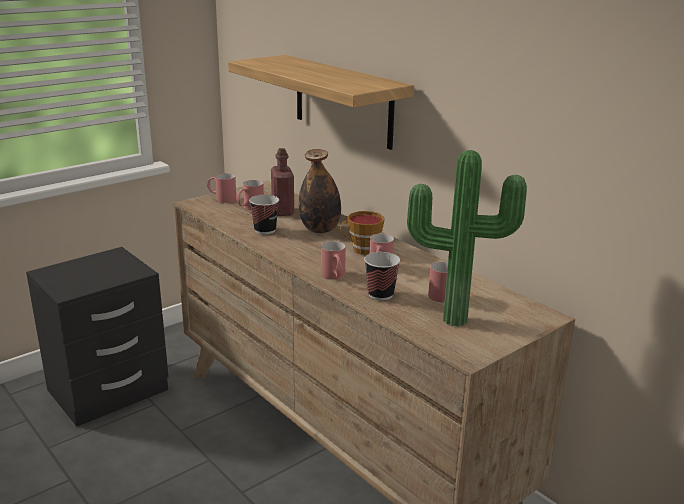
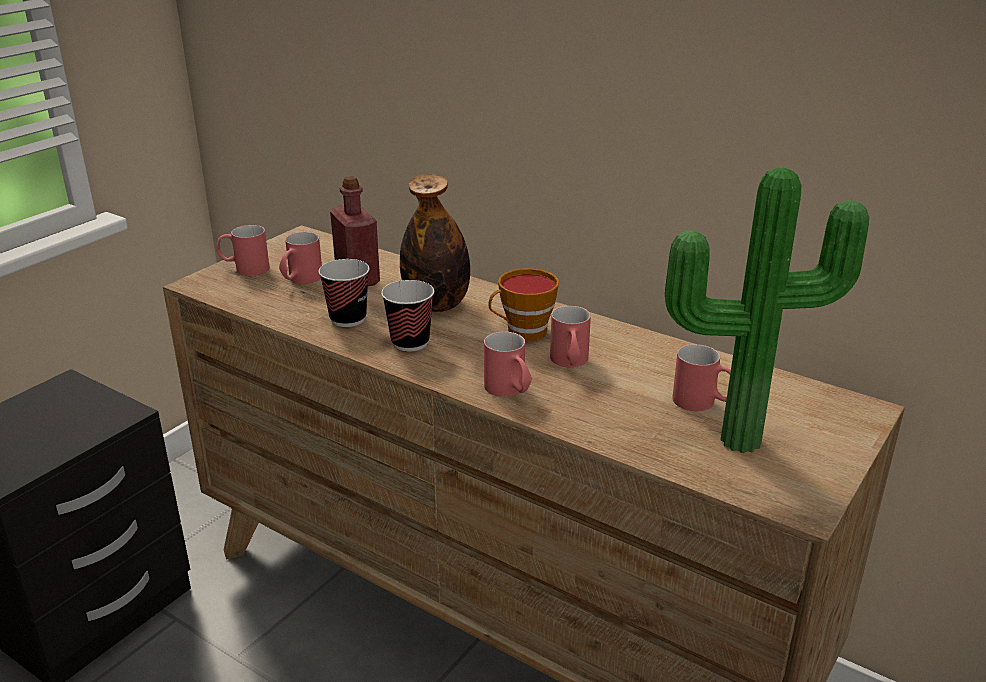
camera: 15 degrees left, 5 degrees up
shelf [228,55,414,150] -> none
cup [364,252,400,301] -> cup moved to [381,280,434,352]

